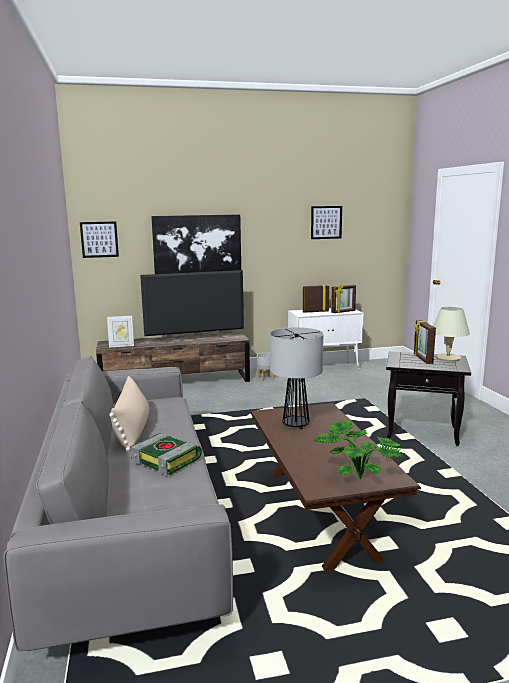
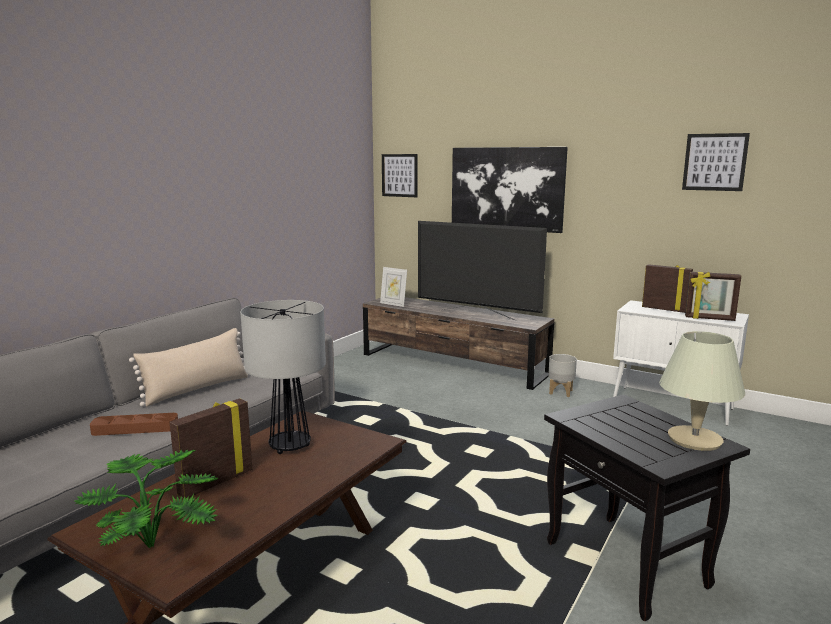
camera: 45 degrees right, 0 degrees up
book [130,433,202,475] -> brown tray [90,413,178,436]
picture frame [414,320,436,364] -> picture frame moved to [170,398,252,499]

